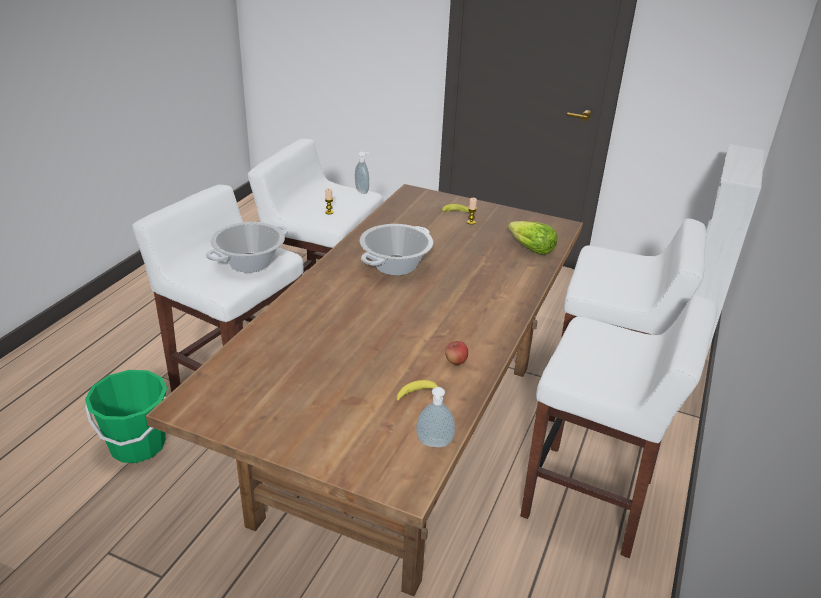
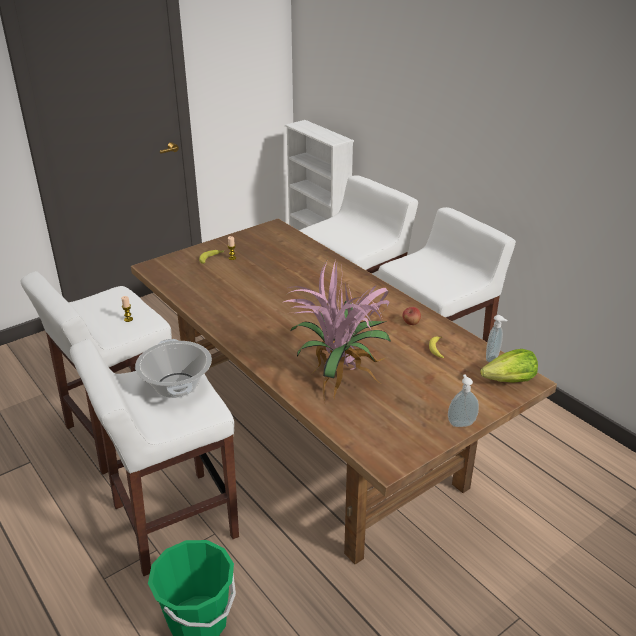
camera: 60 degrees left, 0 degrees up
soap dispenser [355,152,369,194] -> soap dispenser moved to [448,374,479,427]
cooking pot [360,224,433,275] -> none
lettuce [508,221,557,255] -> lettuce moved to [480,349,538,383]
none -> potted plant [282,259,391,402]

